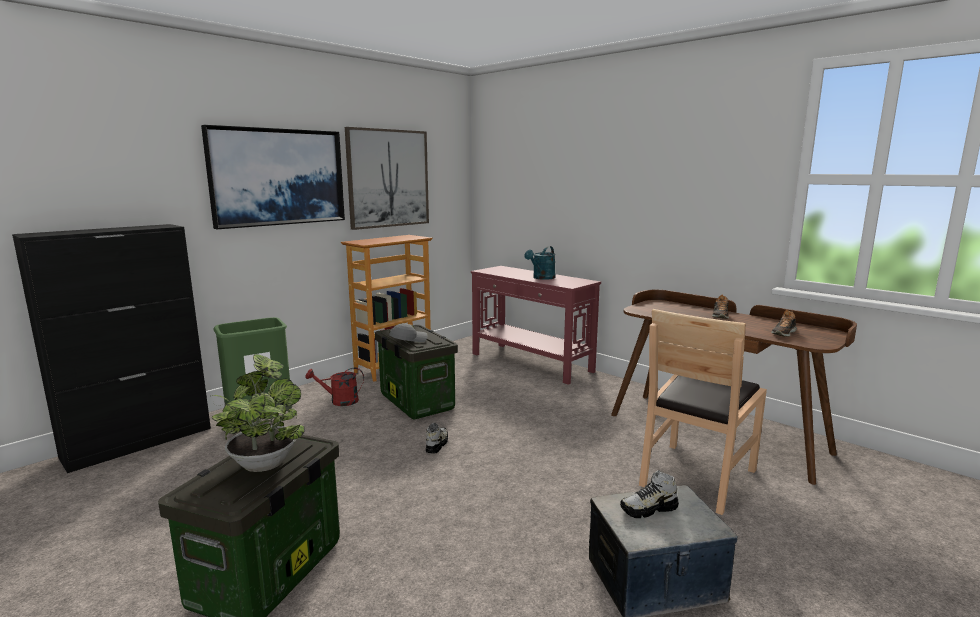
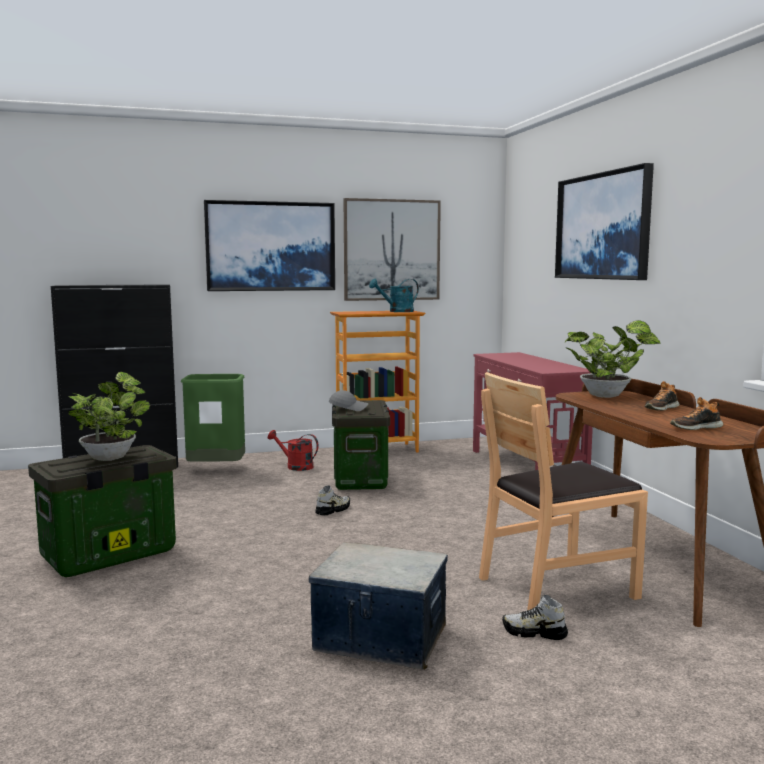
camera: 30 degrees right, 5 degrees down
turquoise watering can [524,246,555,280] -> turquoise watering can moved to [369,279,419,312]
shoe [620,470,679,518] -> shoe moved to [502,595,568,640]
none -> picture [555,163,654,280]
none -> potted plant [565,320,661,398]

